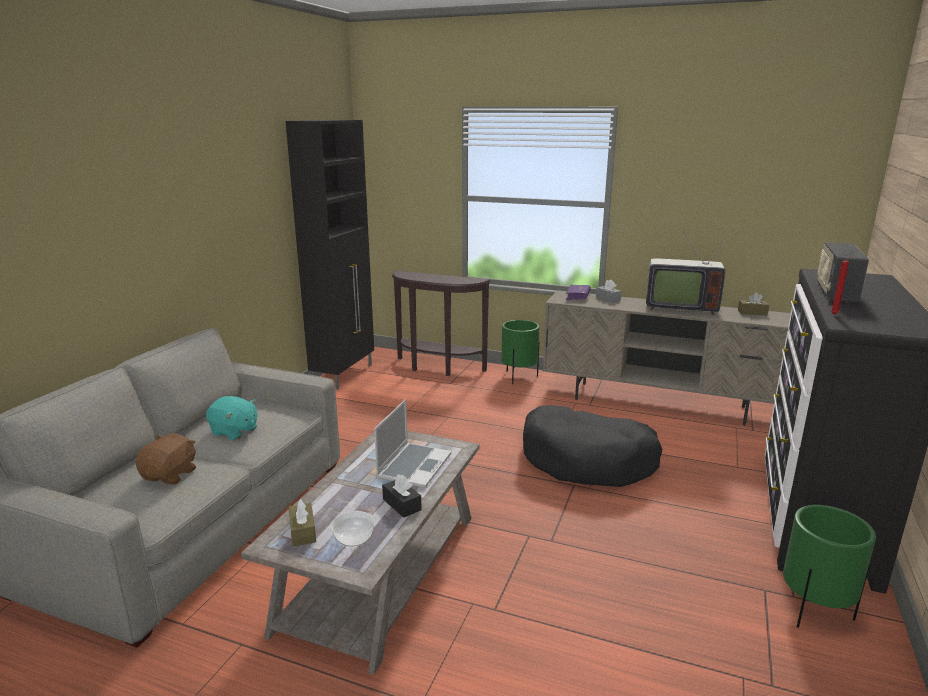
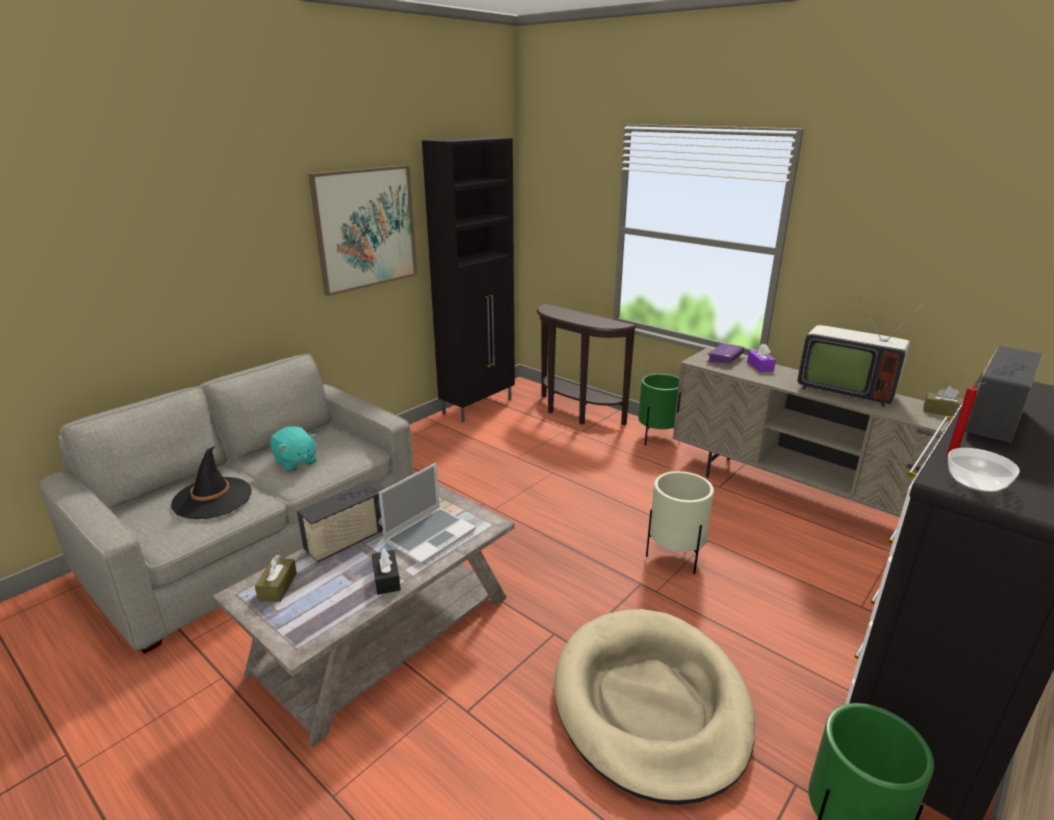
camera: 20 degrees right, 5 degrees up
brown plush toy [136,434,196,485] -> black hat [171,446,252,519]
bowl [331,511,375,546] -> bowl moved to [948,448,1020,492]
black dog bed [523,405,663,487] -> beige planter [646,471,714,574]
grey tissue box [596,279,621,303] -> purple tissue box [747,344,776,372]
none -> radio [297,479,386,562]
none -> picture [308,165,417,296]
none -> beige dog bed [555,609,755,805]

